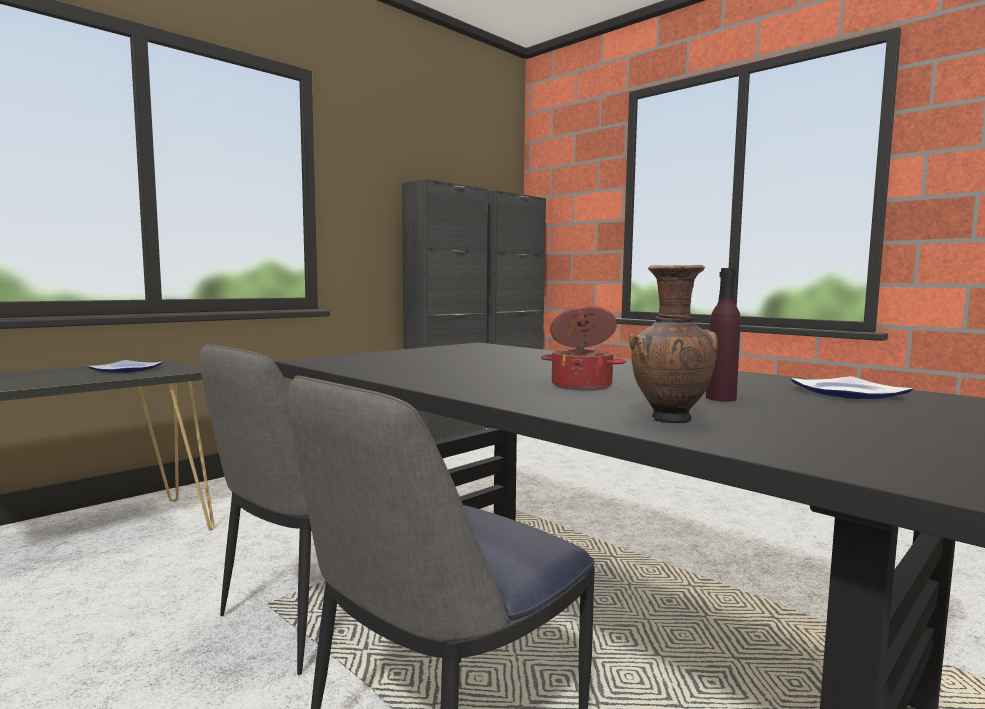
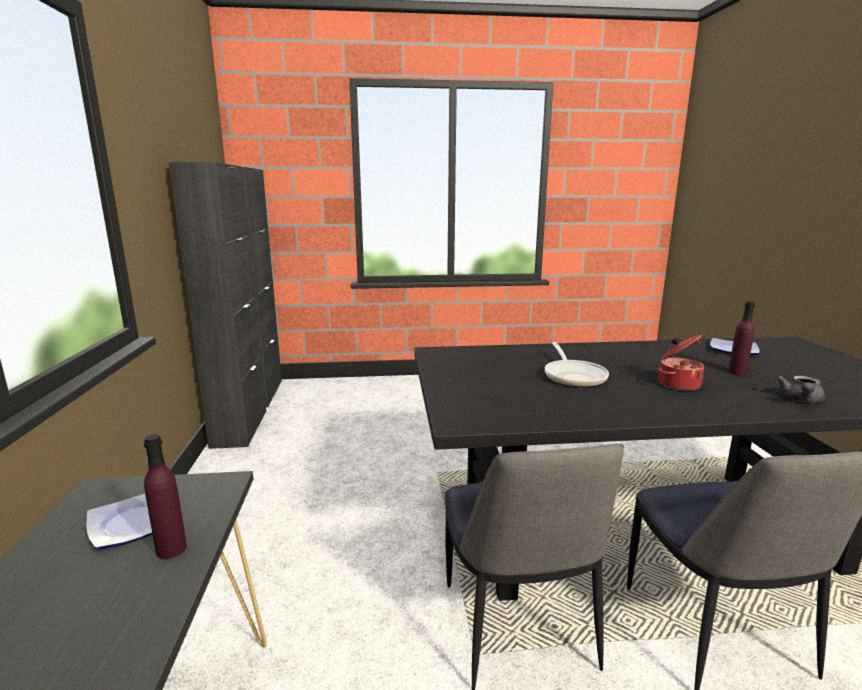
camera: 50 degrees left, 10 degrees up
brown vase [629,265,718,423] -> grey teapot [777,376,825,403]
none -> purple bottle [144,434,187,559]
none -> frying pan [545,342,609,387]

